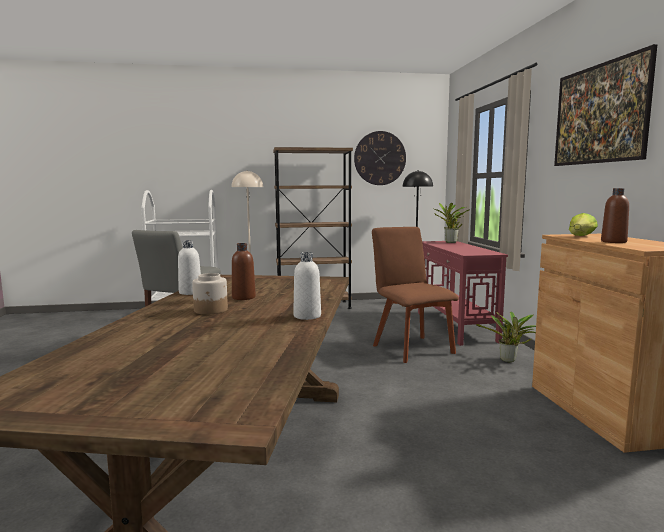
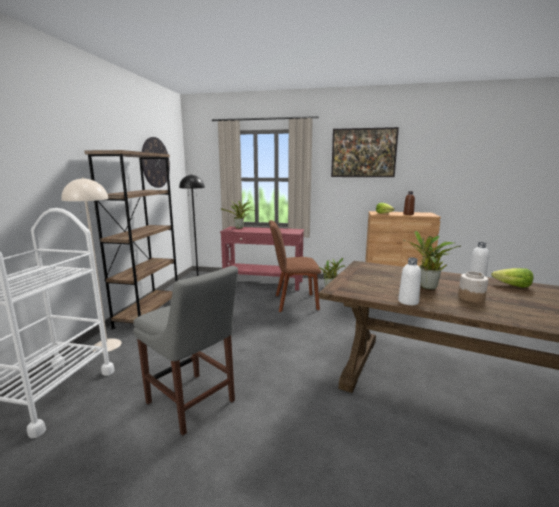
camera: 70 degrees left, 5 degrees up
brown bottle [232,243,256,300] -> potted plant [404,231,461,289]
none -> lettuce [491,268,533,288]

